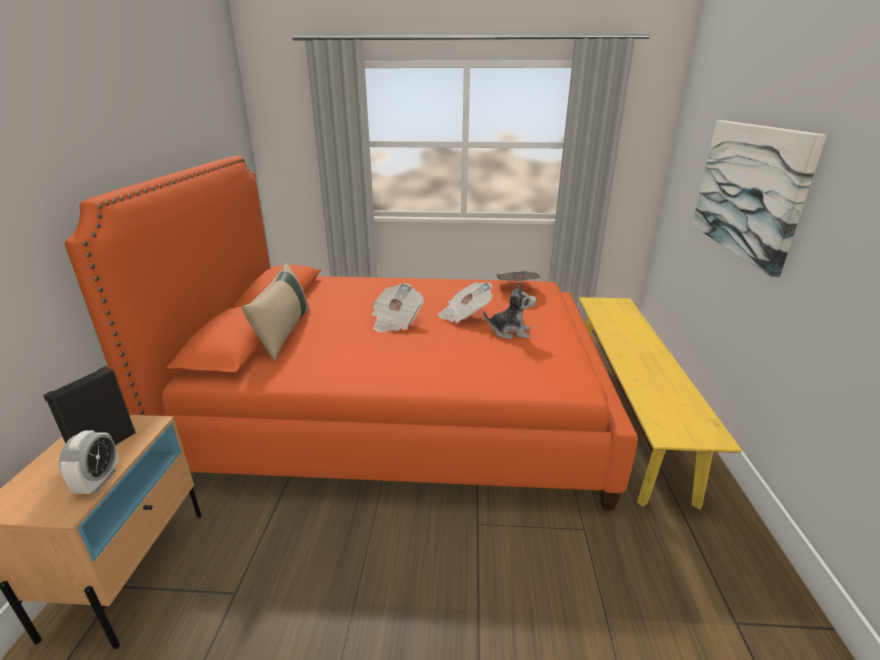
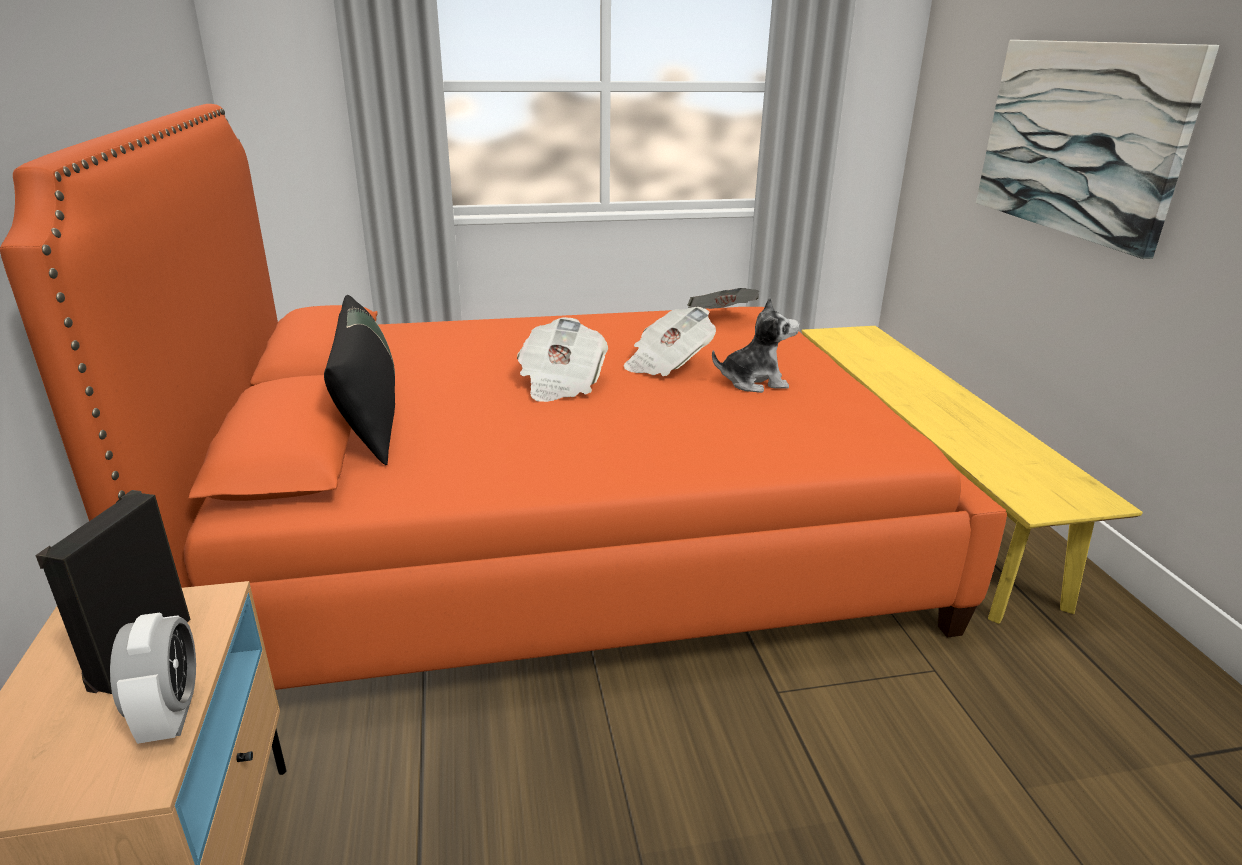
camera: 15 degrees left, 0 degrees up
beige pillow [242,263,310,361] -> black pillow [324,295,395,465]

